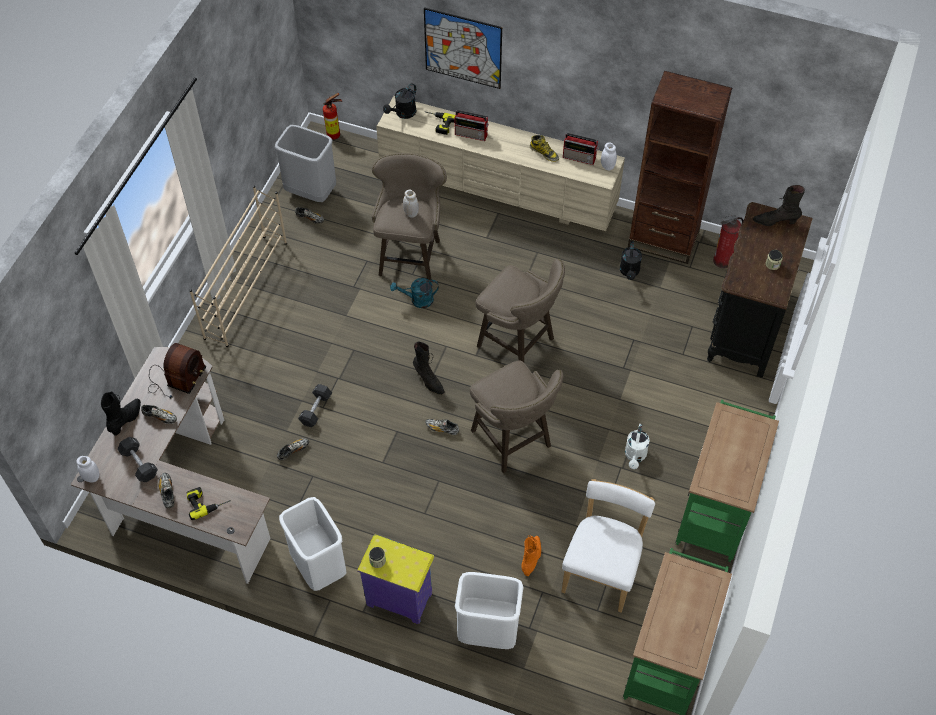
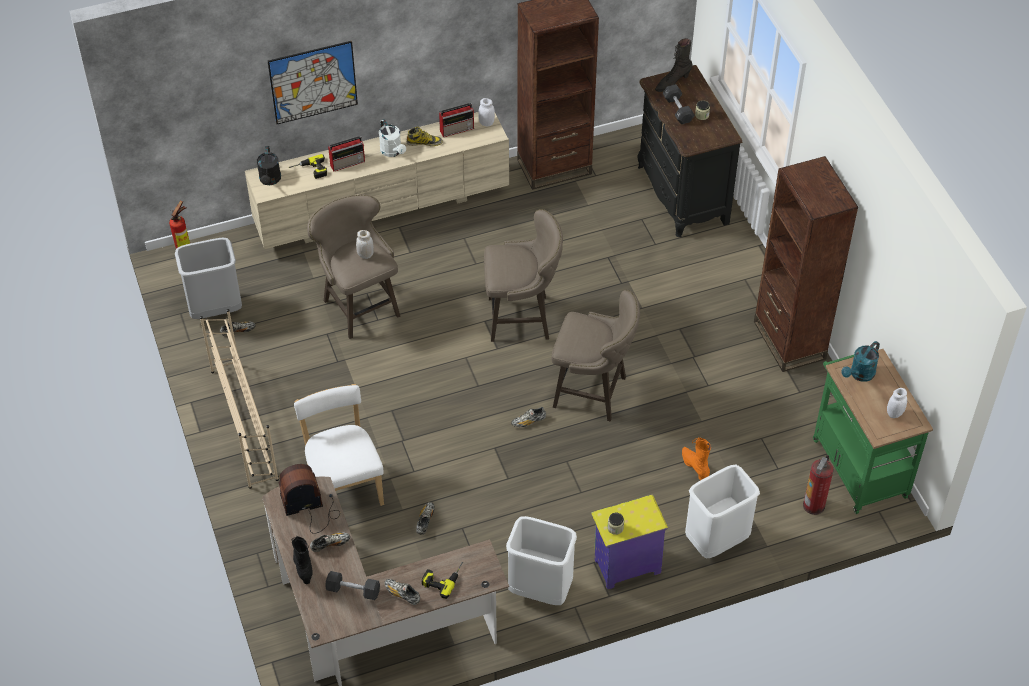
camera: 40 degrees left, 5 degrees down
white jar [76,456,99,482] -> white jar moved to [887,388,907,418]
radio [148,343,206,398] -> radio turned 90 degrees counterclockwise [278,464,340,534]
black dumbbell [298,384,332,427] -> black dumbbell moved to [663,84,695,124]
turquoise watering can [390,278,439,308] -> turquoise watering can moved to [842,341,880,382]
black boot [413,342,444,395] -> none
white chair [561,479,655,613] -> white chair moved to [294,384,384,506]
black watering can [620,241,642,280] -> none
white watering can [625,424,650,469] -> white watering can moved to [379,119,406,157]
green cart [675,400,779,562] -> brown bookcase [754,156,858,372]
fire extinguisher [713,215,743,268] -> fire extinguisher moved to [803,455,834,515]

